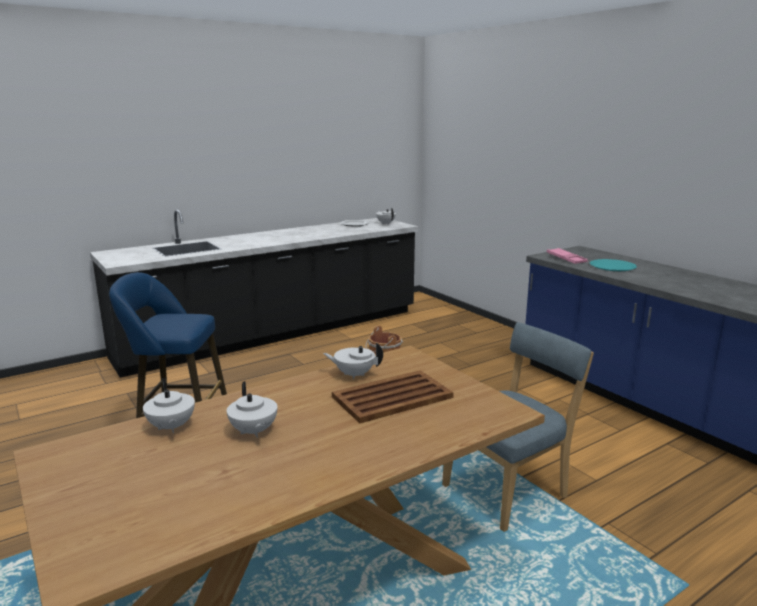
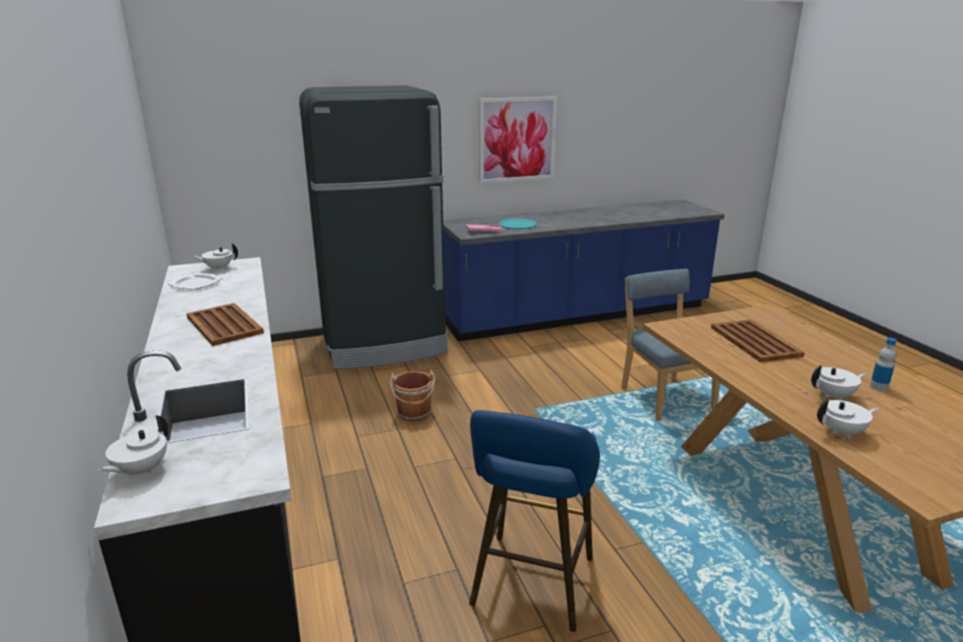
camera: 75 degrees left, 5 degrees up
white teapot [323,342,383,379] -> white teapot moved to [98,415,168,479]
none -> brown tray [186,303,264,346]
none -> black fridge [299,85,448,369]
none -> picture [479,97,557,183]
none -> bottle [870,338,896,391]

